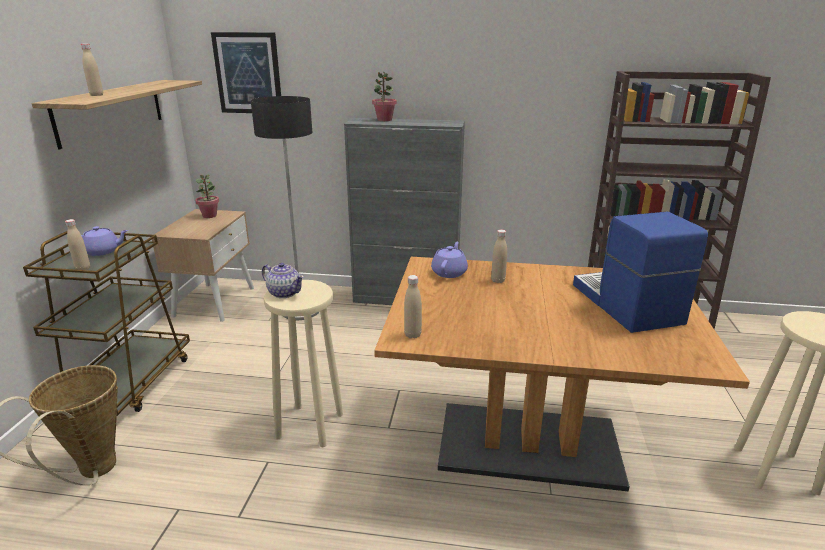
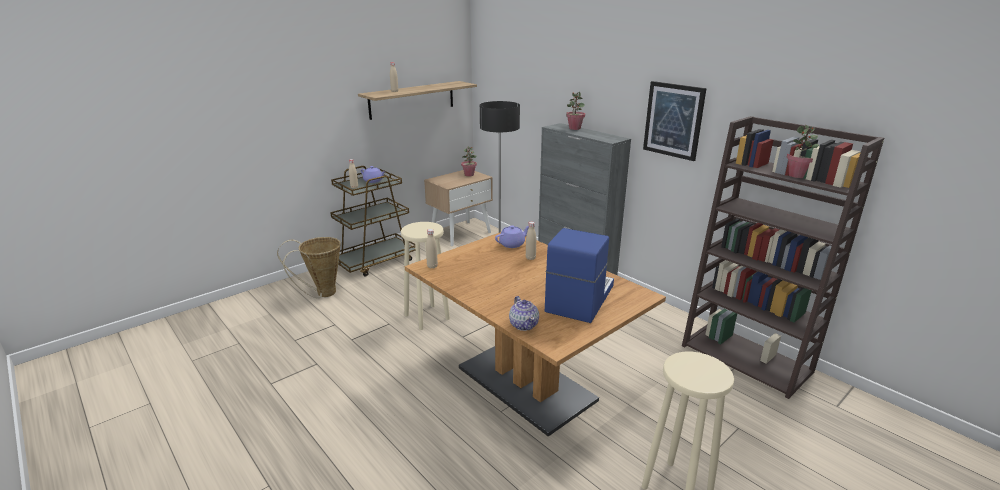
camera: 40 degrees right, 0 degrees up
picture [211,32,281,113] -> picture moved to [643,81,707,161]
teapot [262,263,304,298] -> teapot moved to [509,296,539,331]
none -> potted plant [786,125,819,178]

